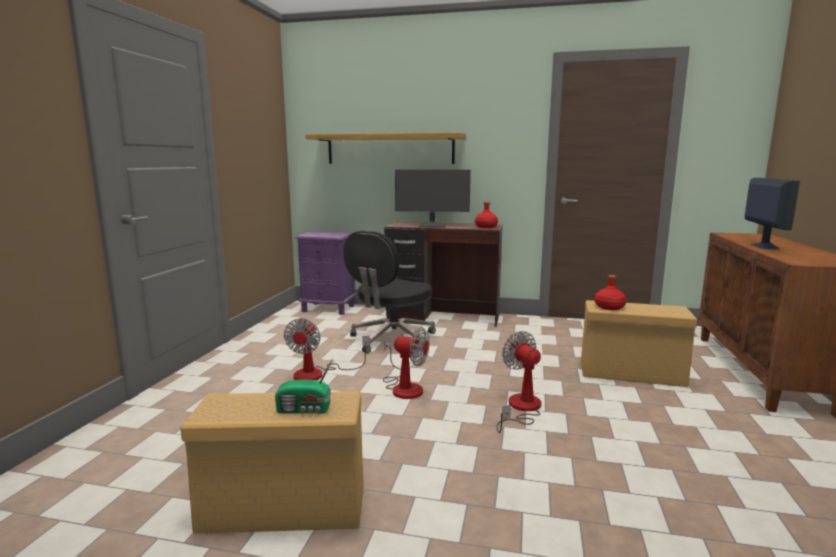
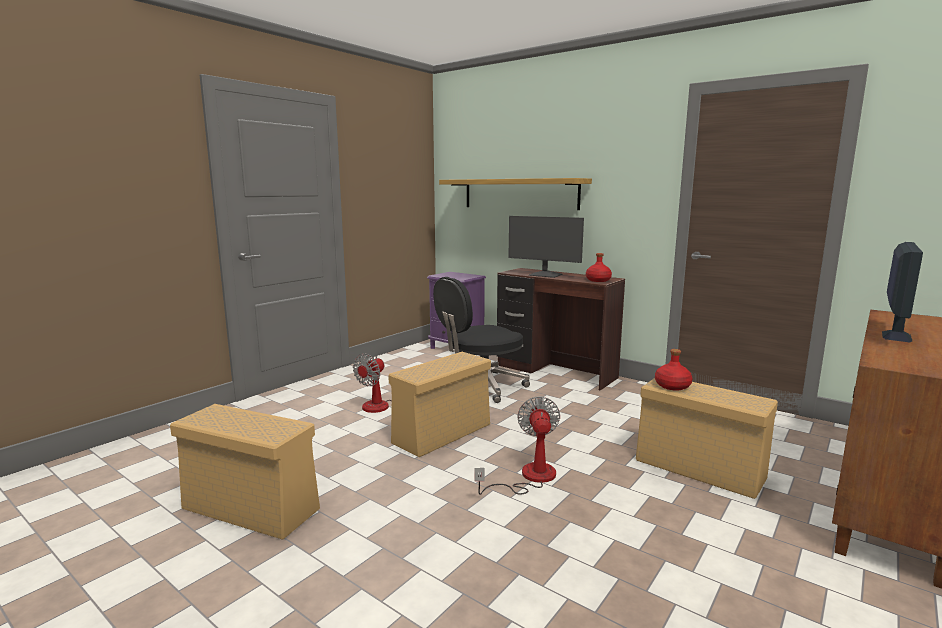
camera: 25 degrees right, 0 degrees up
radio [275,358,333,413] -> none
fan [383,327,430,399] -> beige storage box [388,352,491,457]

